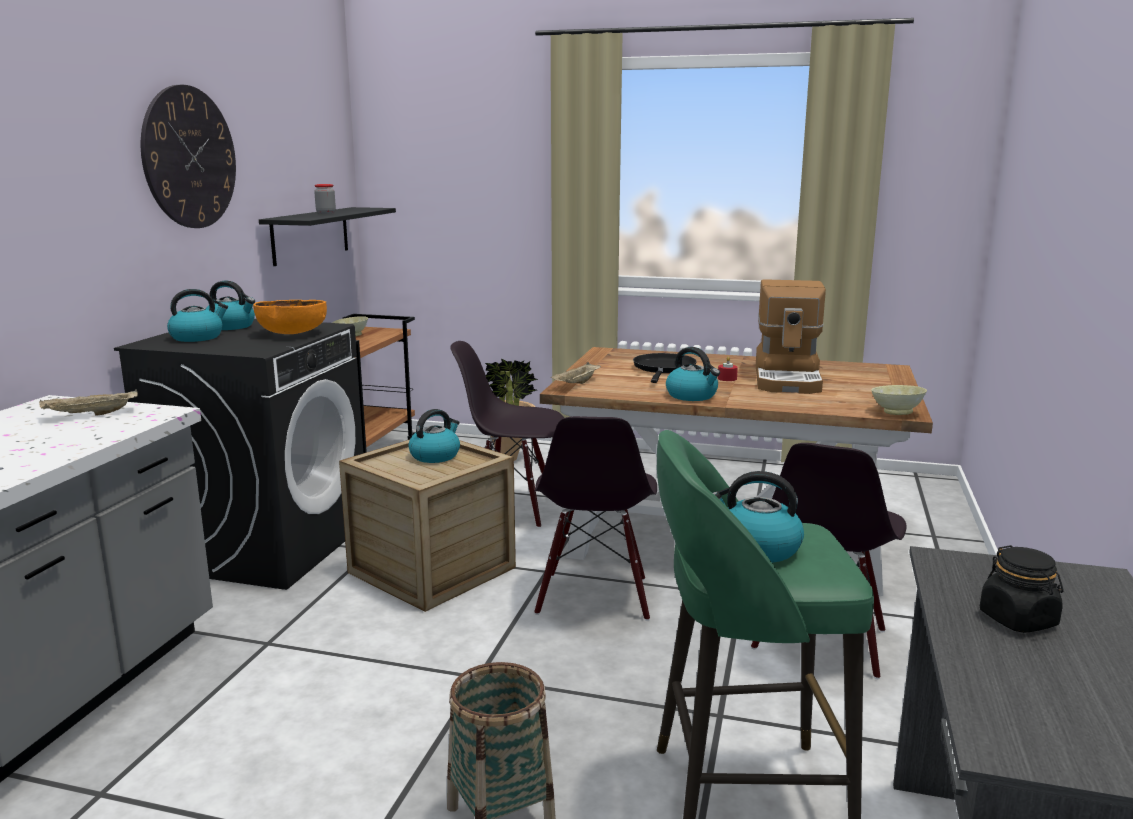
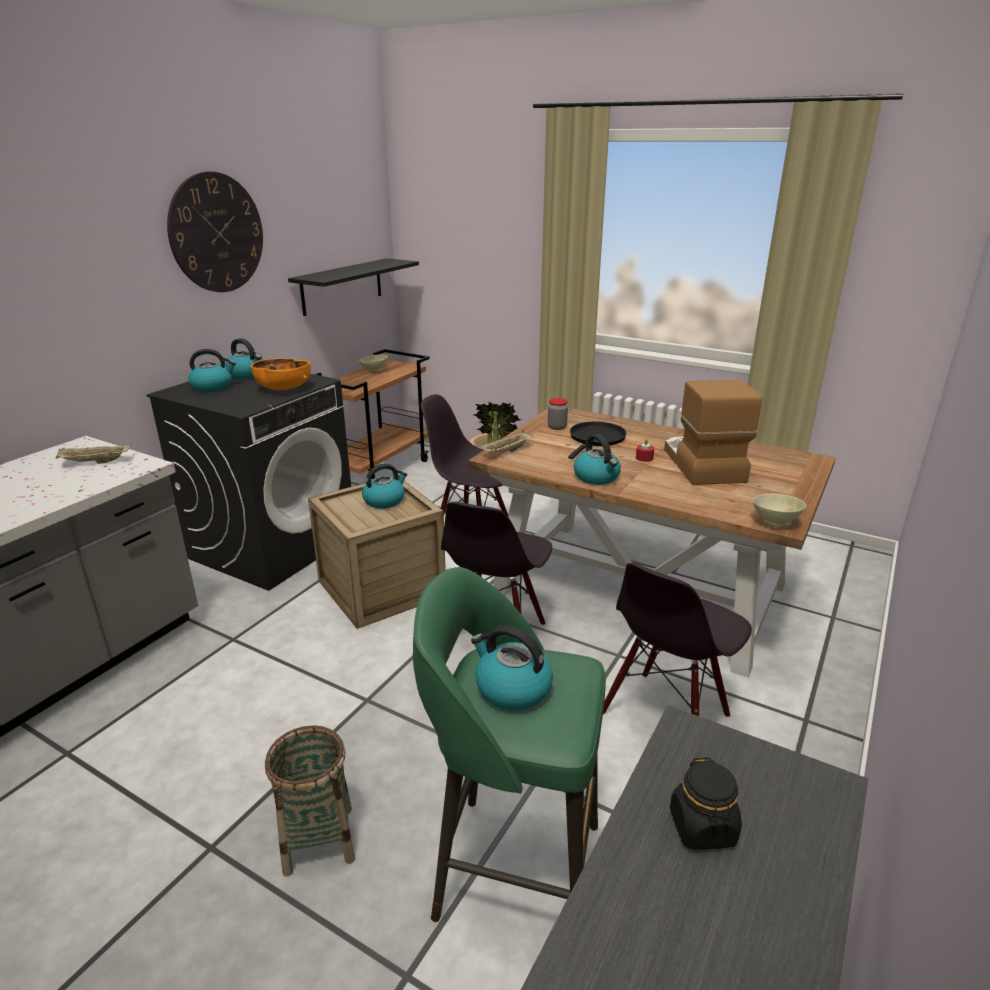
camera: 15 degrees right, 10 degrees up
jar [314,184,336,214] -> jar moved to [548,398,568,430]
coffee machine [756,279,826,394] -> coffee machine turned 150 degrees clockwise [664,380,762,485]

